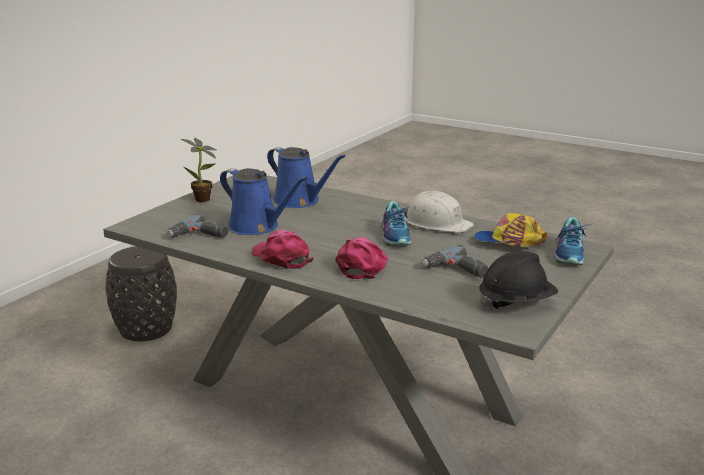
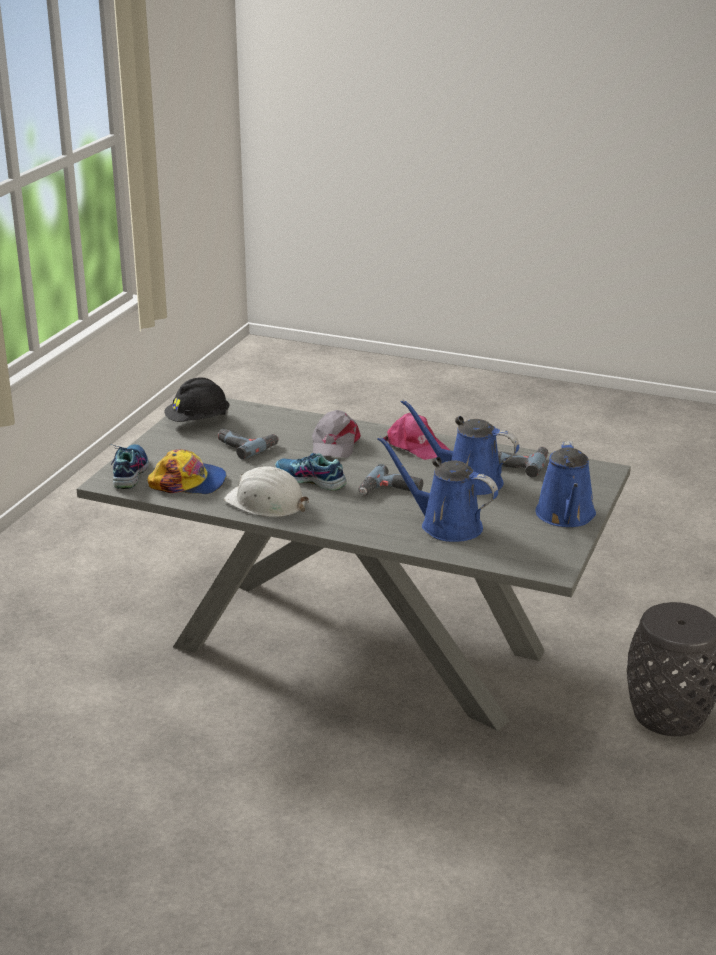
camera: 170 degrees right, 5 degrees up
potted plant [181,138,217,202] -> blue watering can [536,441,596,527]
pink cap [335,237,388,279] -> grey cap [312,410,361,458]
shoe [381,201,412,245] -> shoe turned 45 degrees counterclockwise [275,453,347,491]
none -> power drill [359,464,423,495]

